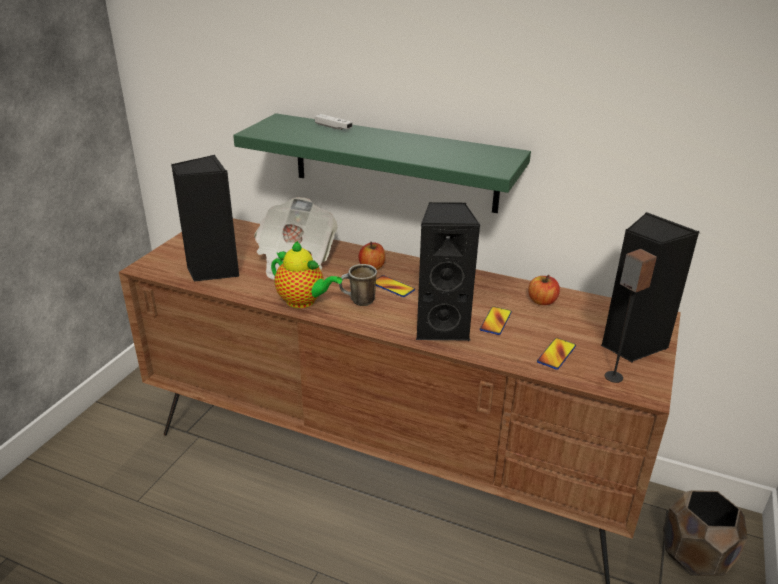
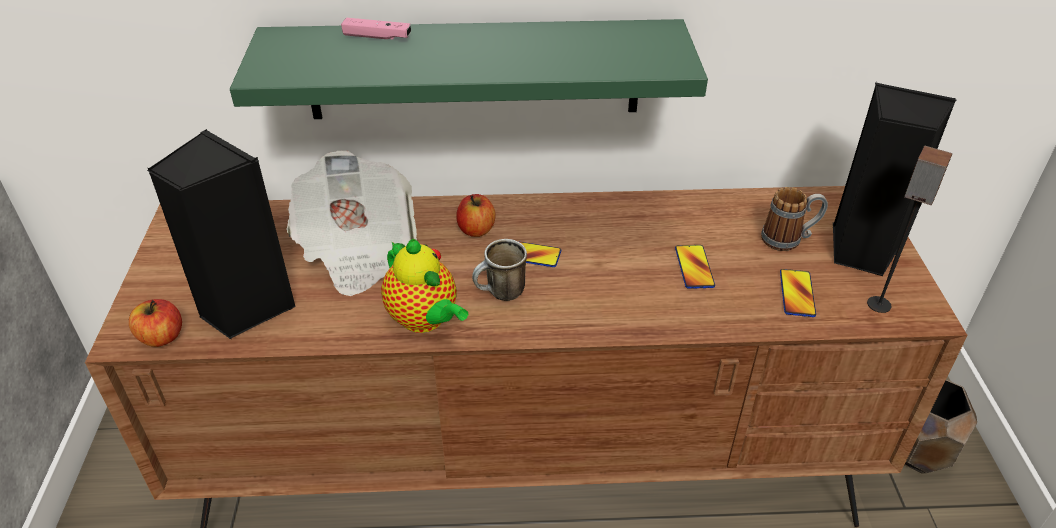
camera: 25 degrees left, 10 degrees up
teapot [271,241,342,308] -> teapot turned 45 degrees clockwise [381,239,468,333]
white game controller [315,114,353,130] -> pink game controller [341,18,411,40]
black speaker [416,202,481,342] -> none
apple [528,275,560,305] -> apple moved to [129,299,182,347]
none -> mug [761,187,828,251]

